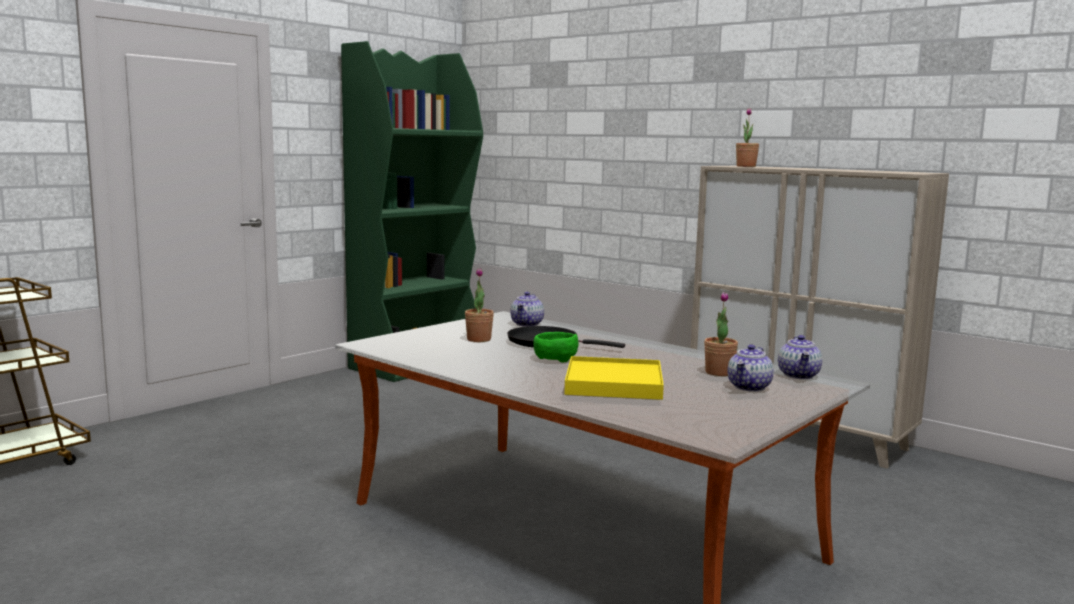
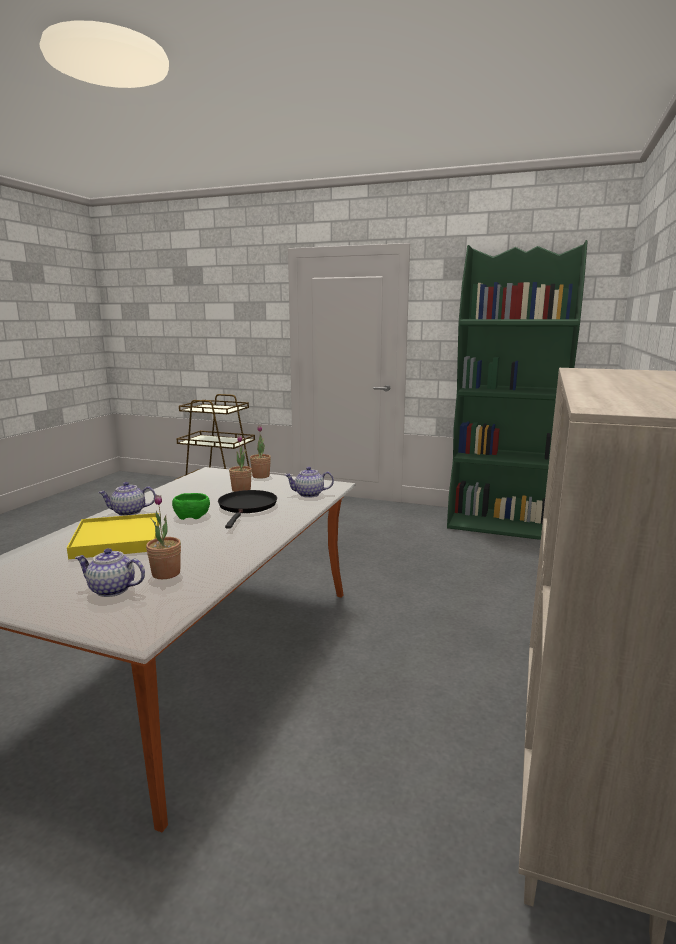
camera: 70 degrees right, 5 degrees up
potted plant [736,108,759,167] -> potted plant moved to [250,426,271,479]
teapot [778,335,822,379] -> teapot moved to [98,482,156,516]

